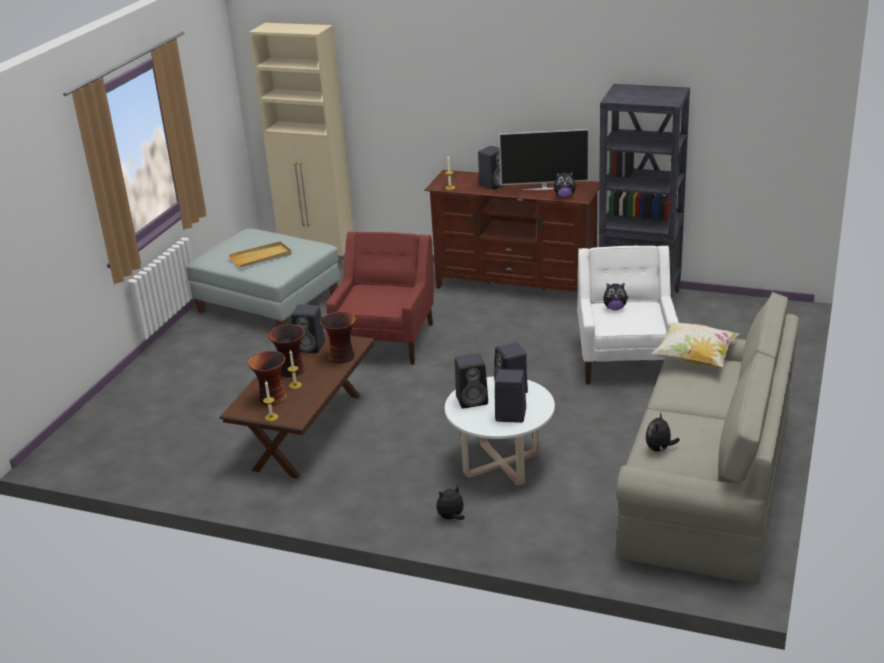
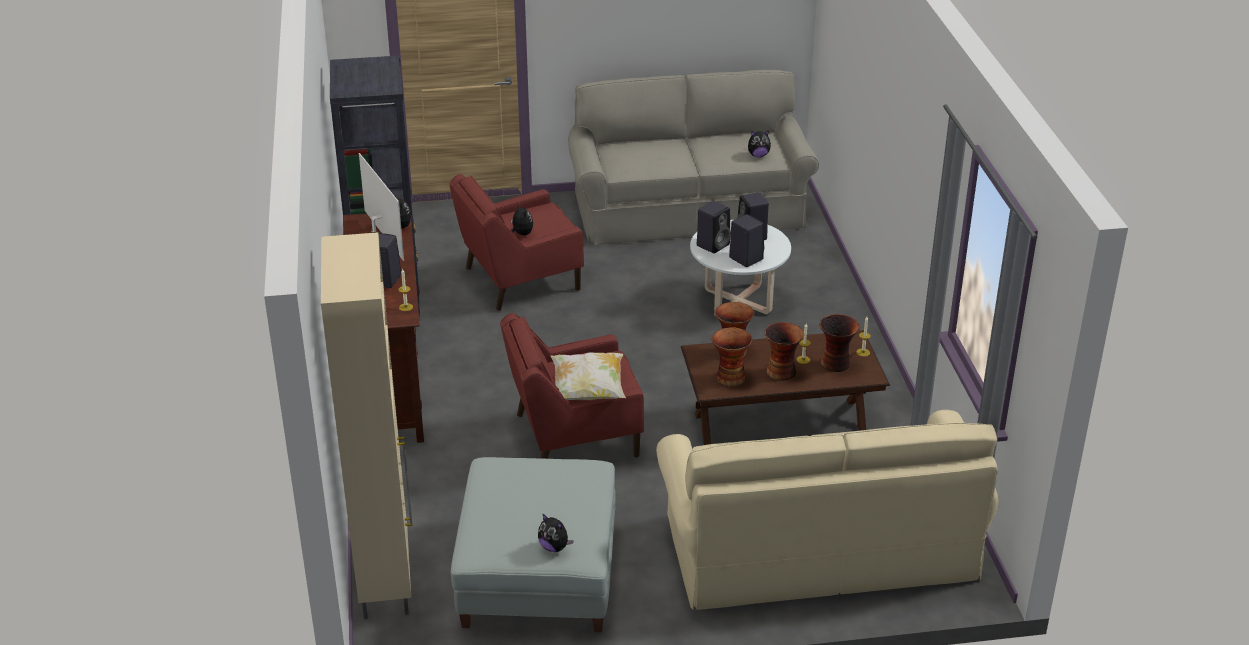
camera: 120 degrees left, 5 degrees up
beige tray [229,242,291,267] -> none
black speaker [291,304,325,353] -> vase [712,327,752,387]
plush toy [436,486,465,520] -> plush toy moved to [538,513,573,552]
white armchair [577,245,679,385] -> red armchair [449,174,584,311]
pillow [652,322,739,367] -> pillow moved to [551,353,626,400]
none -> beige sofa [656,410,999,610]

